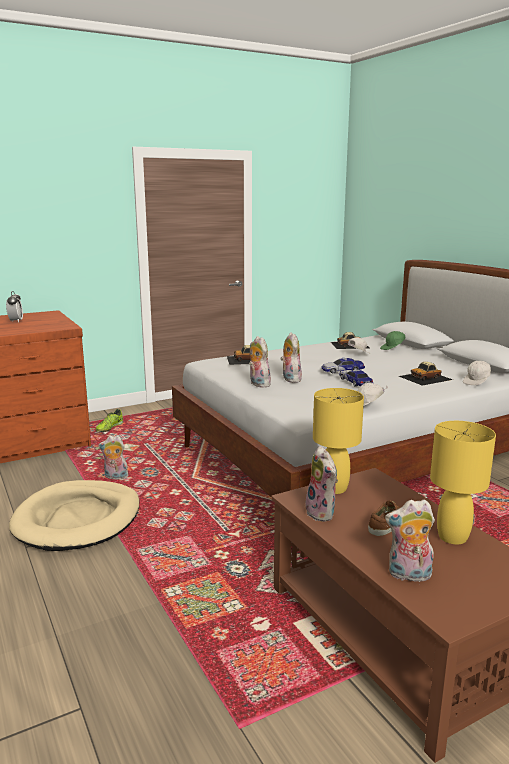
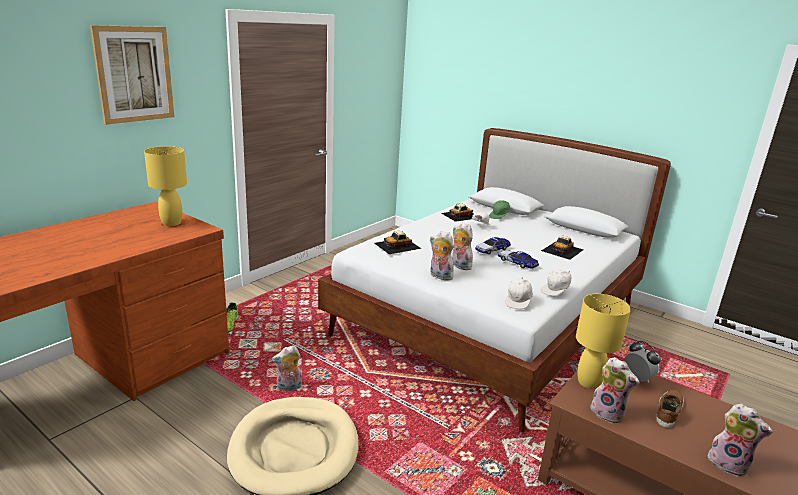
camera: 25 degrees left, 5 degrees up
alarm clock [6,291,23,323] -> alarm clock moved to [624,341,661,383]
plush toy [385,499,435,582] -> plush toy turned 120 degrees counterclockwise [707,404,773,476]
yellow table lamp [430,421,496,545] -> yellow table lamp moved to [144,146,187,226]
white cap [463,361,491,385] -> white cap moved to [506,277,533,309]
none -> picture [90,25,174,125]

